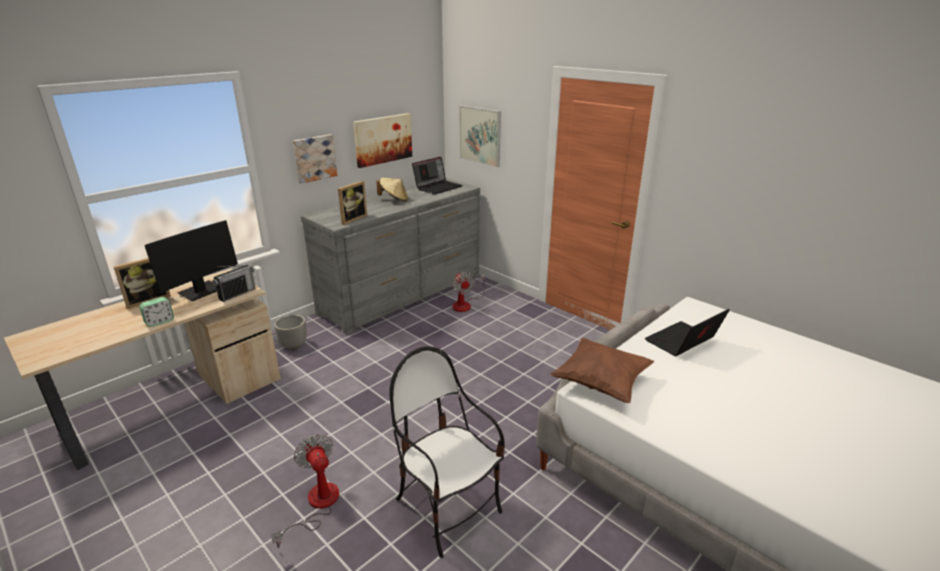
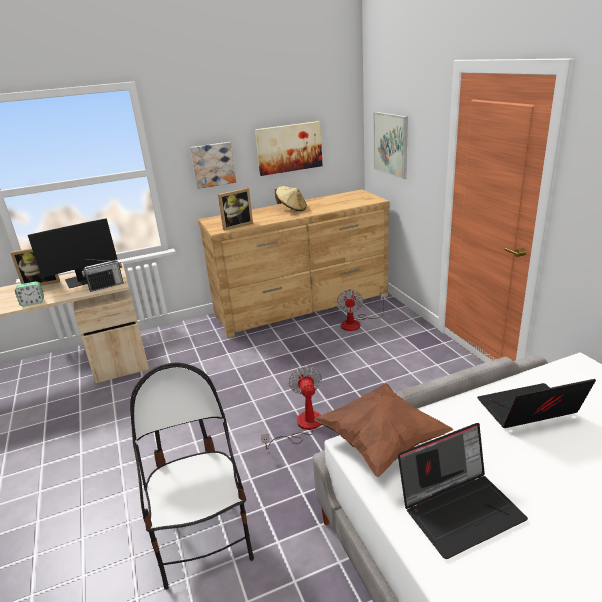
camera: 25 degrees right, 0 degrees up
fan [271,434,339,548] -> fan moved to [261,366,322,449]
planter [274,315,307,350] -> none
grey dresser [301,178,480,335] -> brown dresser [198,190,390,338]
laptop [412,157,462,194] -> laptop moved to [398,423,528,559]

